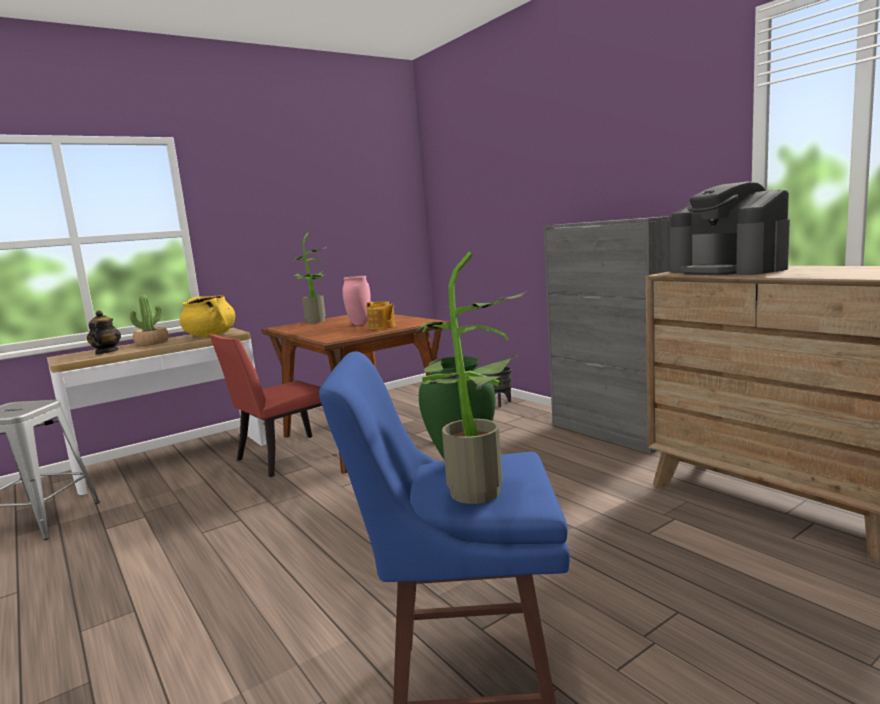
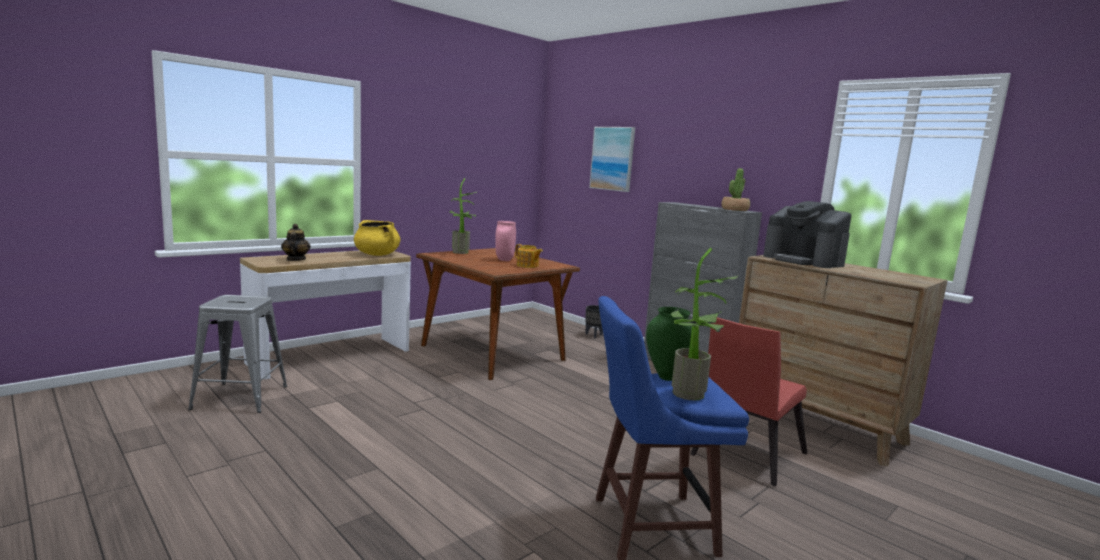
camera: 10 degrees left, 0 degrees up
potted plant [130,295,169,346] -> potted plant moved to [721,168,750,211]
red chair [209,334,322,477] -> red chair moved to [690,317,807,486]
none -> picture [589,127,635,192]

